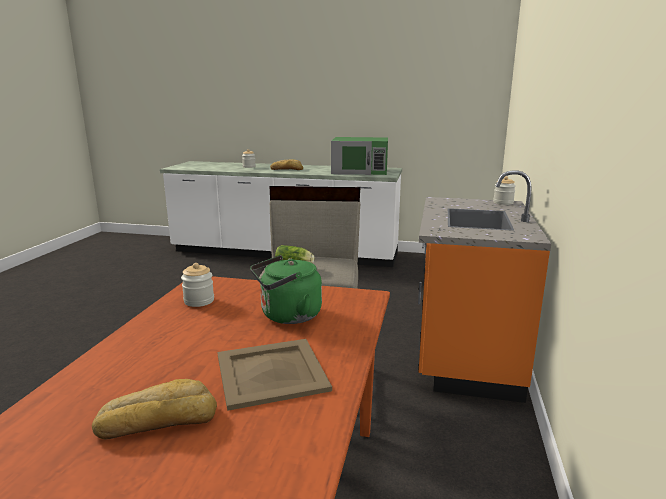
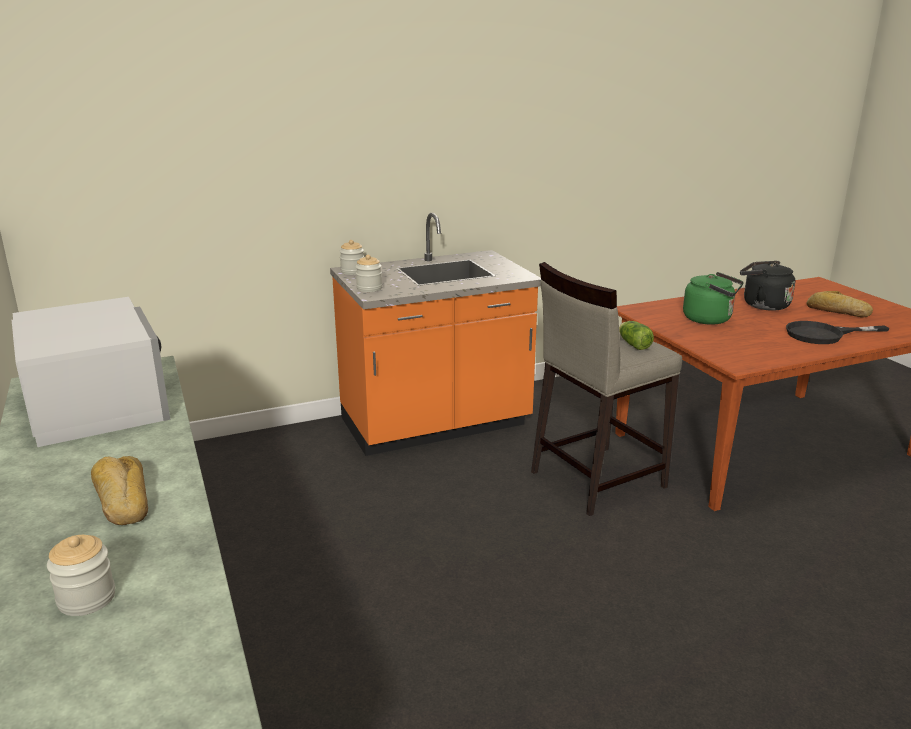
camera: 125 degrees left, 5 degrees up
jar [181,263,214,307] -> jar moved to [355,255,382,292]
beige tray [217,339,332,411] -> black kettle [740,261,795,311]
green microwave [331,137,388,175] -> white microwave [12,297,170,447]
none -> black frying pan [786,321,890,344]

